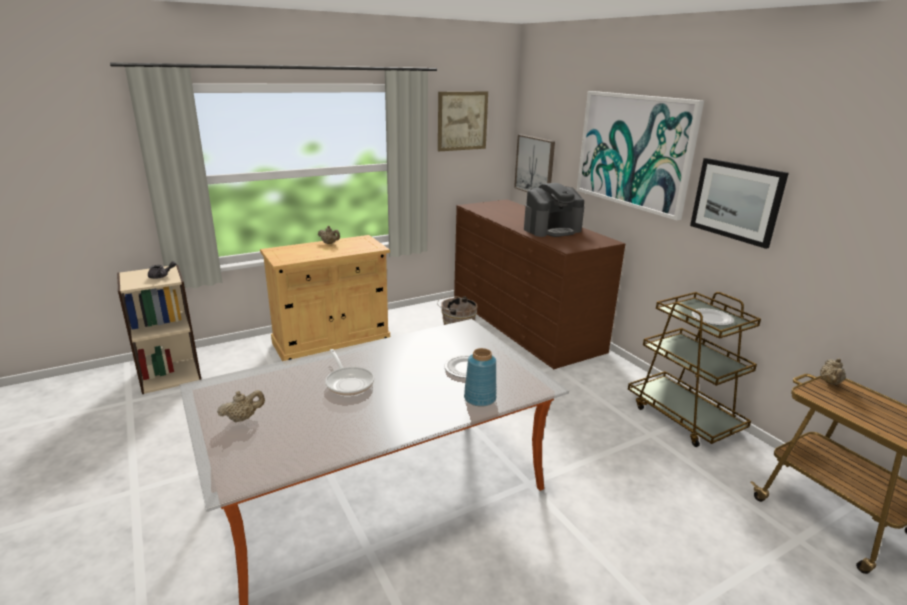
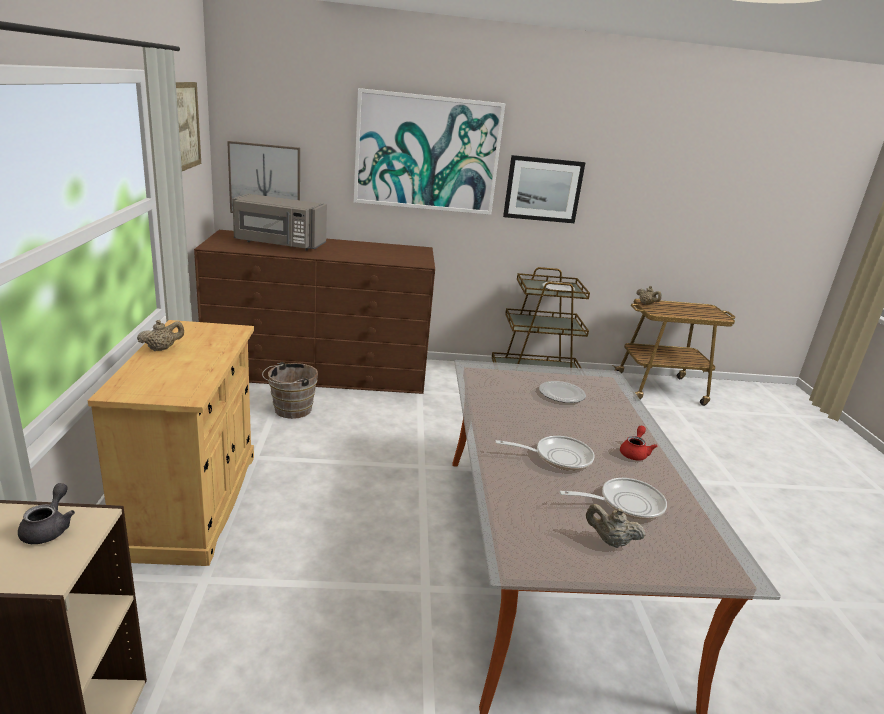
camera: 65 degrees left, 0 degrees up
beige teapot [217,390,265,423] -> beige teapot turned 60 degrees counterclockwise [586,504,645,548]
blue vase [464,348,496,407] -> none
coffee machine [524,183,584,237] -> none
none -> grey microwave [232,194,327,251]
none -> frying pan [559,478,667,520]
none -> red teapot [620,426,657,461]

